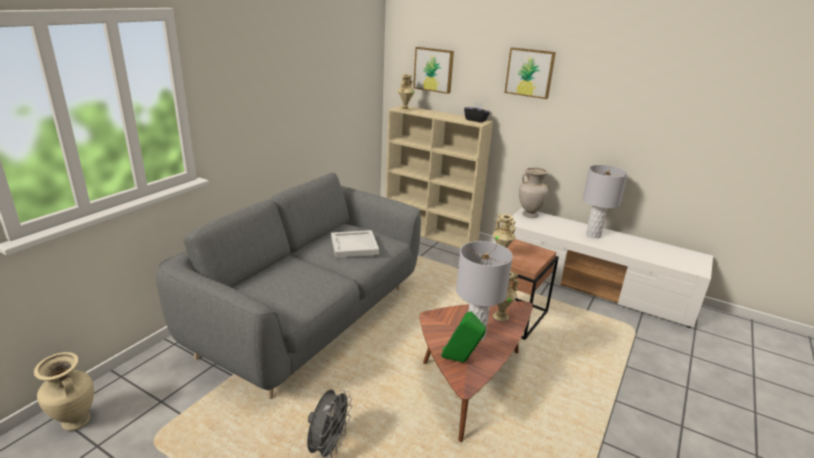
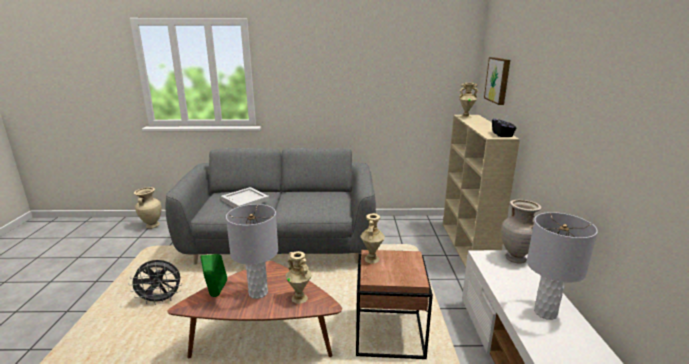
camera: 60 degrees right, 5 degrees down
white tray [331,230,379,258] -> white tray moved to [221,187,269,208]
picture [505,47,556,99] -> none

